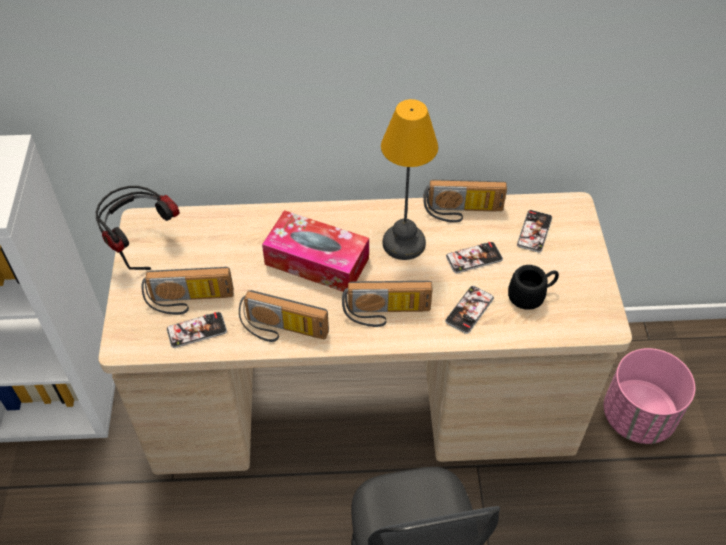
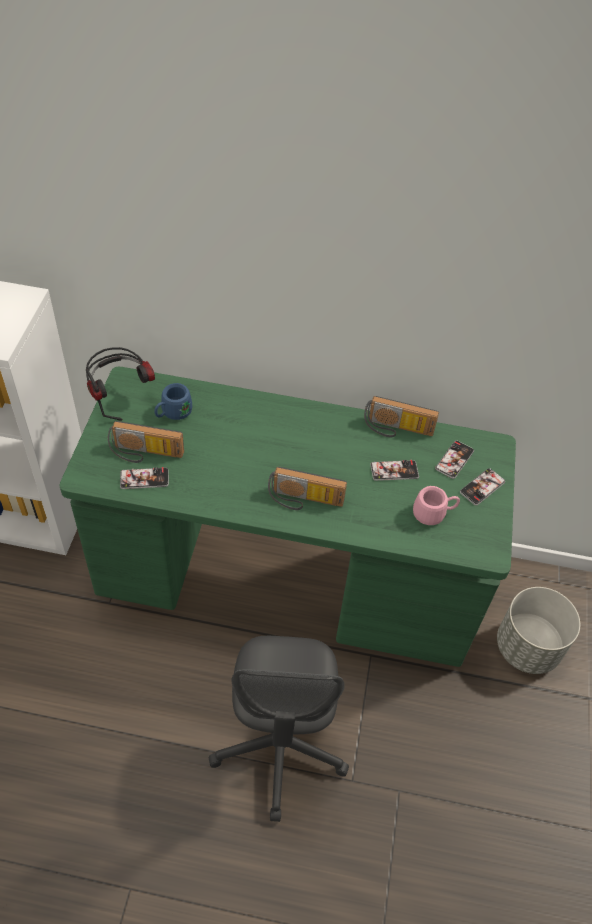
camera: 10 degrees right, 0 degrees up
beige desk [99,192,632,475] -> green desk [59,367,516,667]
radio [239,290,329,342] -> none
tissue box [262,210,369,292] -> none
table lamp [381,99,438,260] -> none
phone [445,286,494,334] -> phone moved to [460,468,505,505]
black mug [508,265,559,310] -> pink mug [413,486,460,525]
pink planter [604,348,695,444] -> grey planter [497,587,580,674]
none -> blue mug [154,383,192,420]

